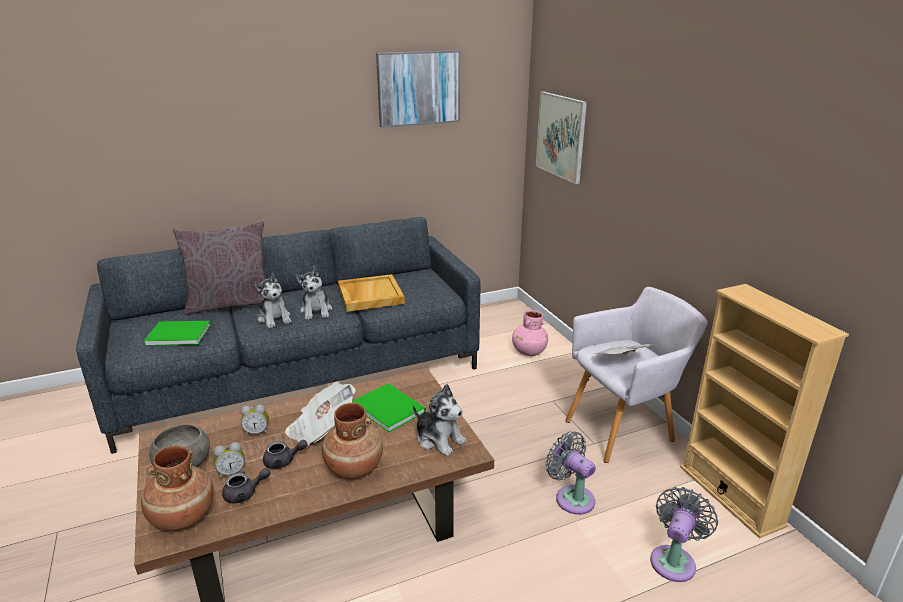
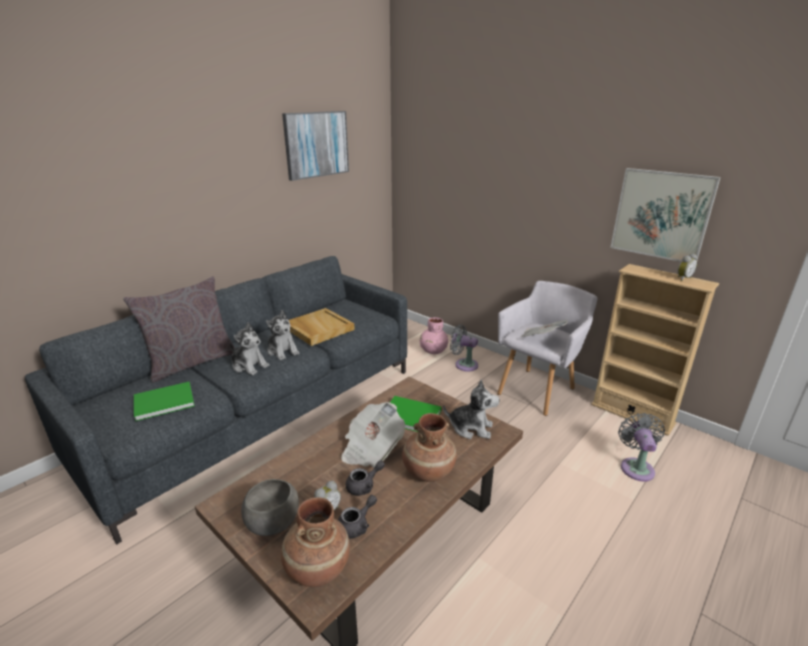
camera: 25 degrees left, 0 degrees up
alarm clock [241,405,269,436] -> alarm clock moved to [678,254,697,281]
picture [536,92,587,184] -> picture moved to [610,168,721,262]
grey fan [545,432,596,515] -> grey fan moved to [450,324,478,372]

